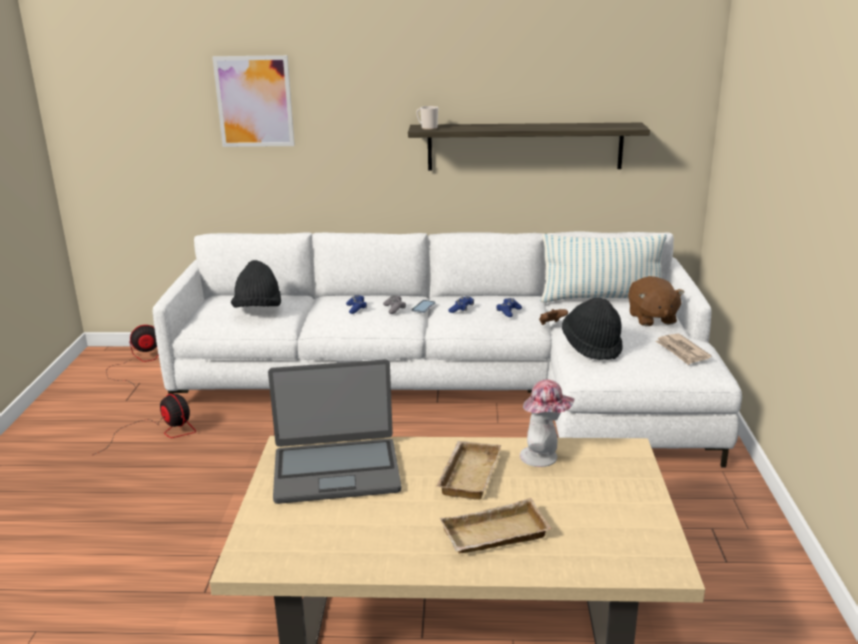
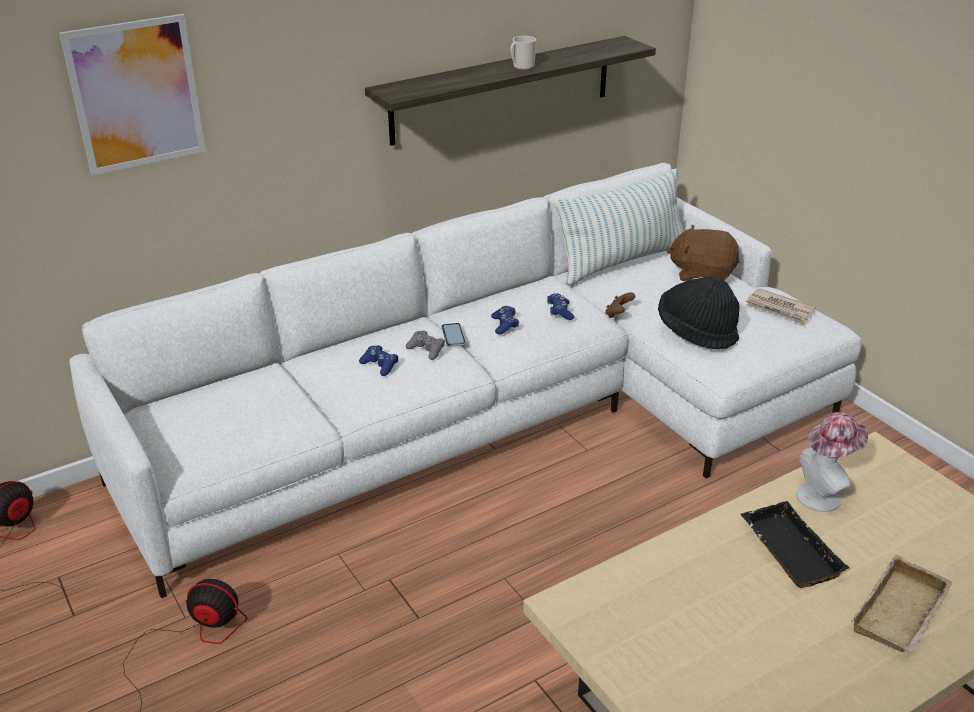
camera: 35 degrees left, 10 degrees up
black hat [231,260,281,308] -> none
laptop [268,359,401,504] -> none
mug [416,106,438,130] -> mug moved to [510,36,536,70]
beige tray [436,441,502,500] -> black tray [740,501,849,588]
brown plush toy [628,276,684,326] -> brown plush toy turned 150 degrees clockwise [667,225,740,282]

